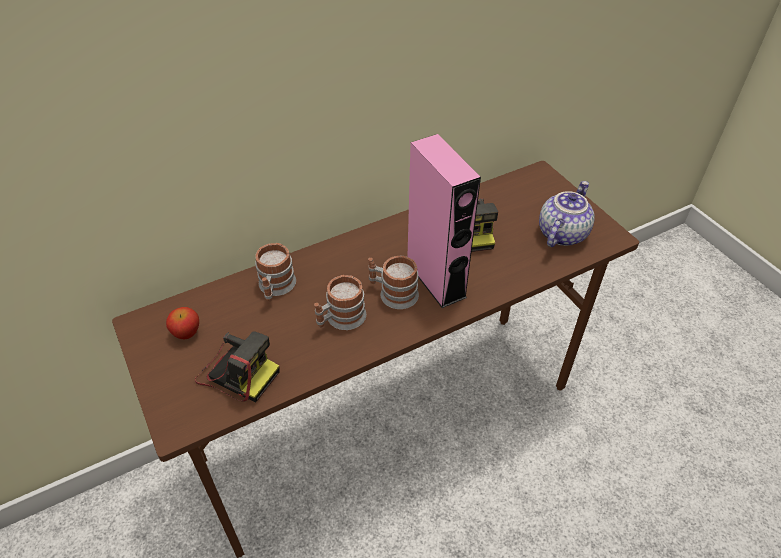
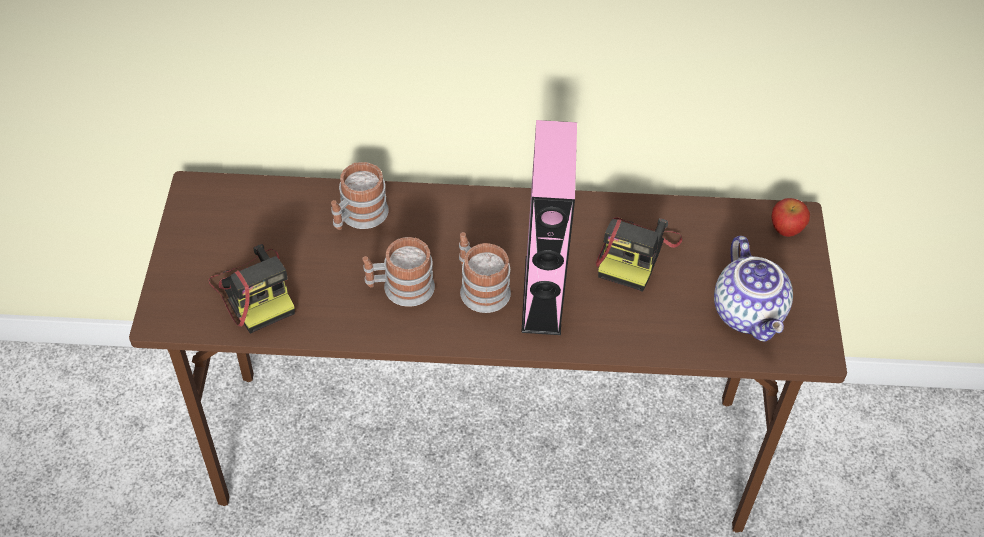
camera: 30 degrees right, 5 degrees up
apple [166,307,199,340] -> apple moved to [771,198,810,237]
teapot [539,181,595,247] -> teapot turned 105 degrees clockwise [714,236,793,342]

